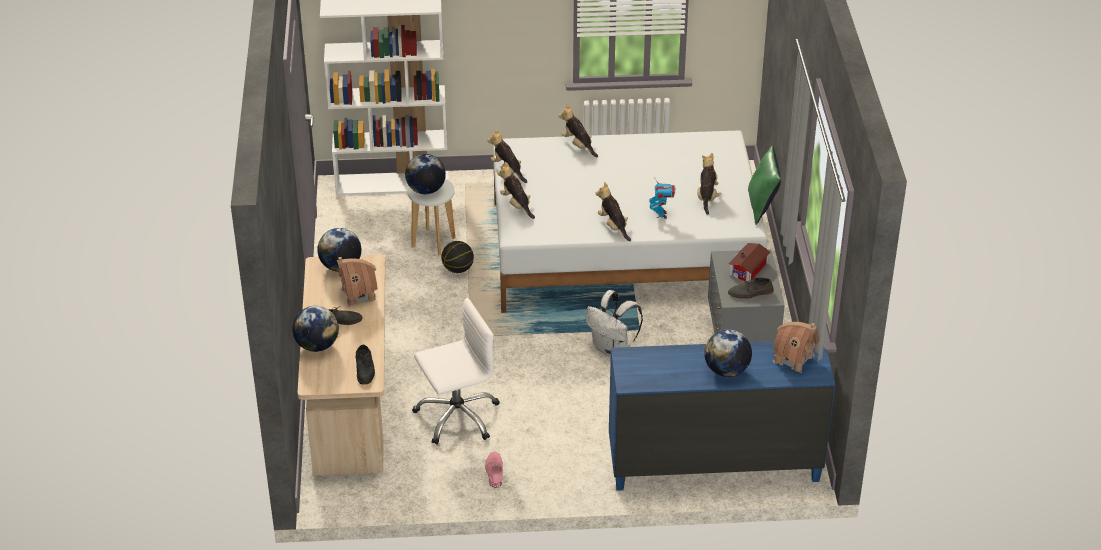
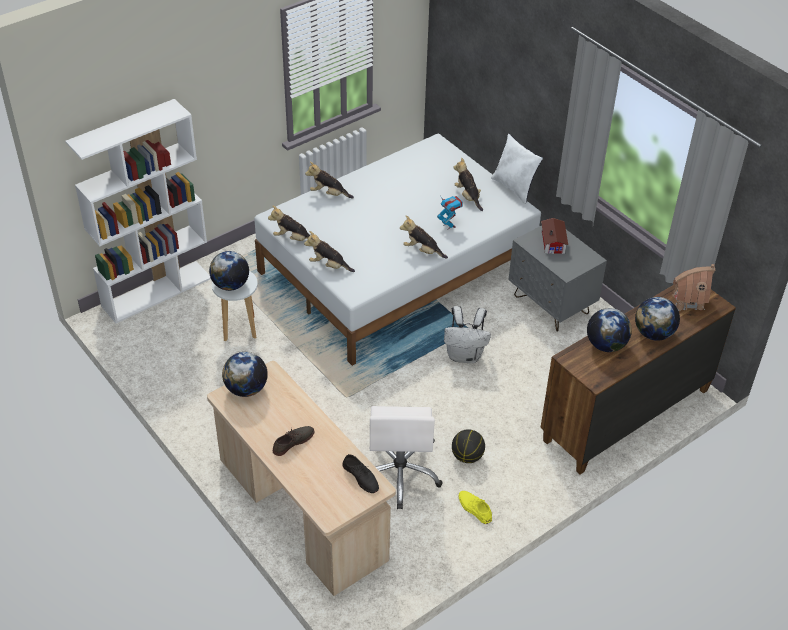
camera: 35 degrees left, 5 degrees up
globe [292,306,339,352] -> globe moved to [587,308,632,352]
toy house [337,257,378,307] -> none
white office chair [412,298,500,445] -> white office chair turned 150 degrees clockwise [370,406,443,509]
basketball [442,241,474,273] -> basketball moved to [452,429,485,463]
pink shoe [485,452,503,488] -> yellow shoe [459,491,492,524]
blue dresser [609,341,835,491] -> brown dresser [540,285,736,475]
grey shoe [728,277,774,299] -> none
green pillow [748,146,781,225] -> white pillow [491,134,543,204]

